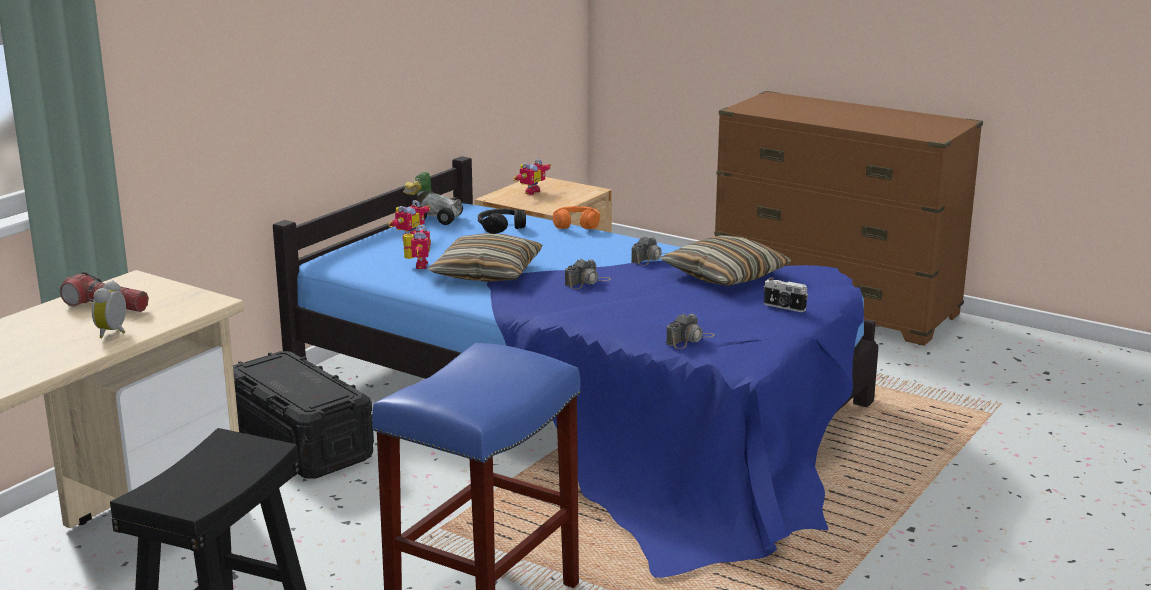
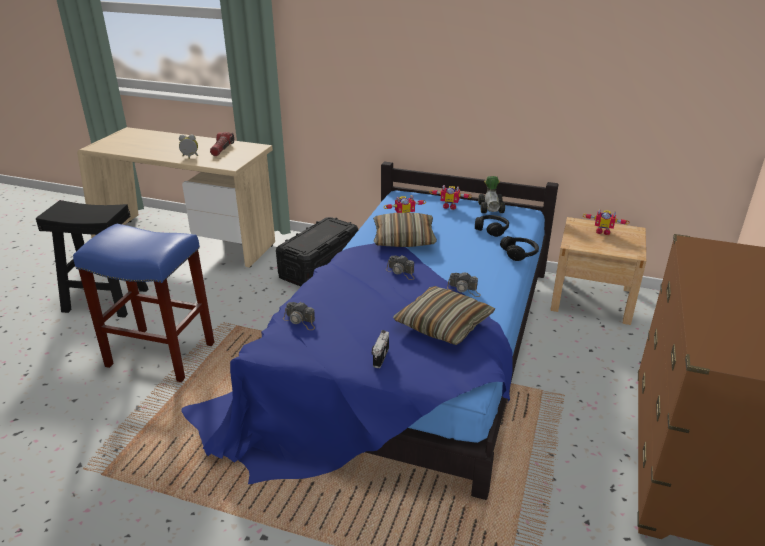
camera: 75 degrees right, 10 degrees up
orange headphones [553,206,600,229] -> black headphones [500,236,539,261]

